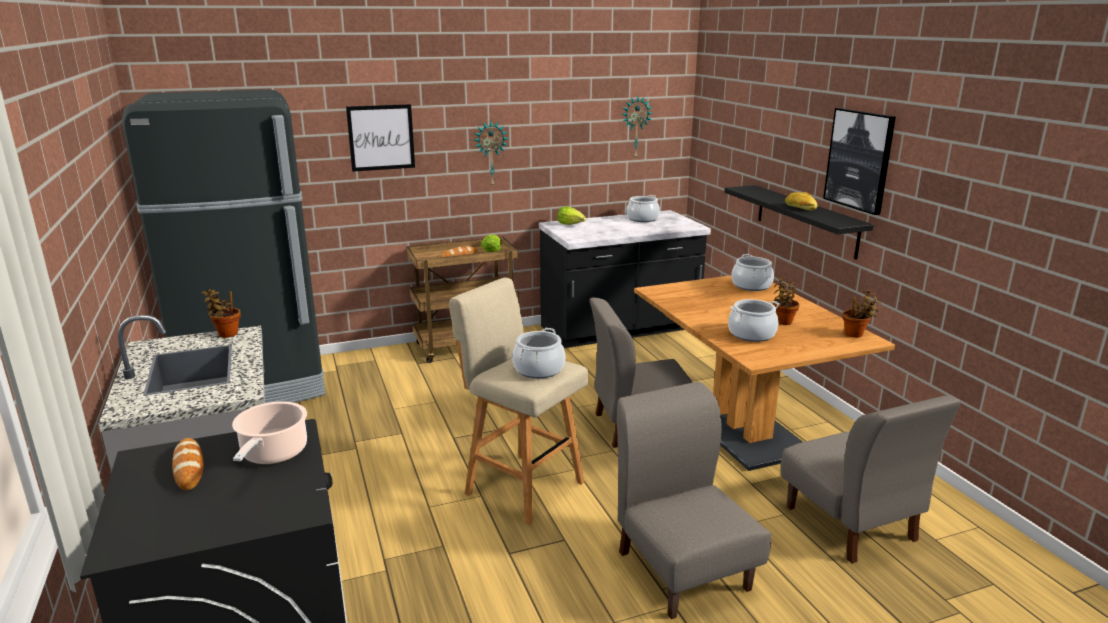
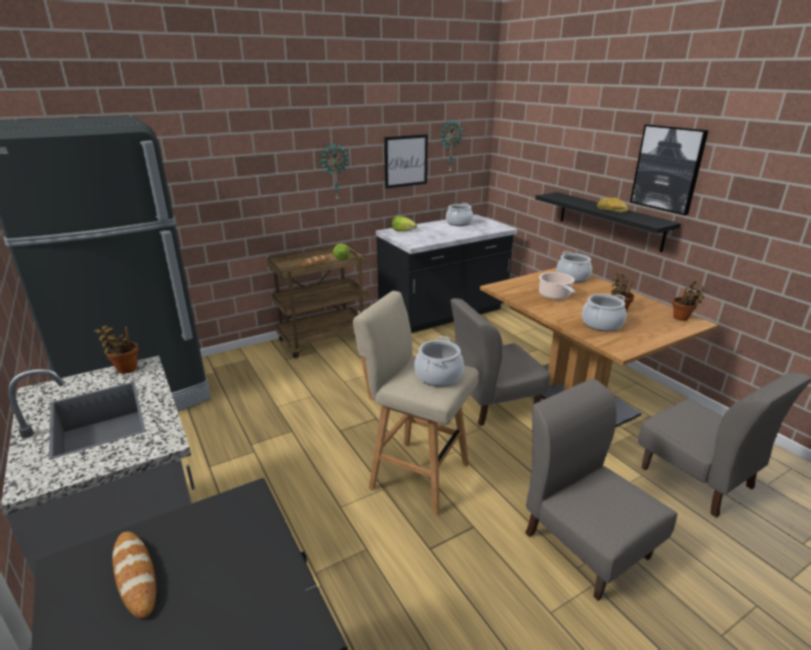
camera: 10 degrees left, 5 degrees up
cooking pot [232,401,307,464] -> cooking pot moved to [539,272,576,300]
picture [346,104,415,172] -> picture moved to [384,134,428,189]

